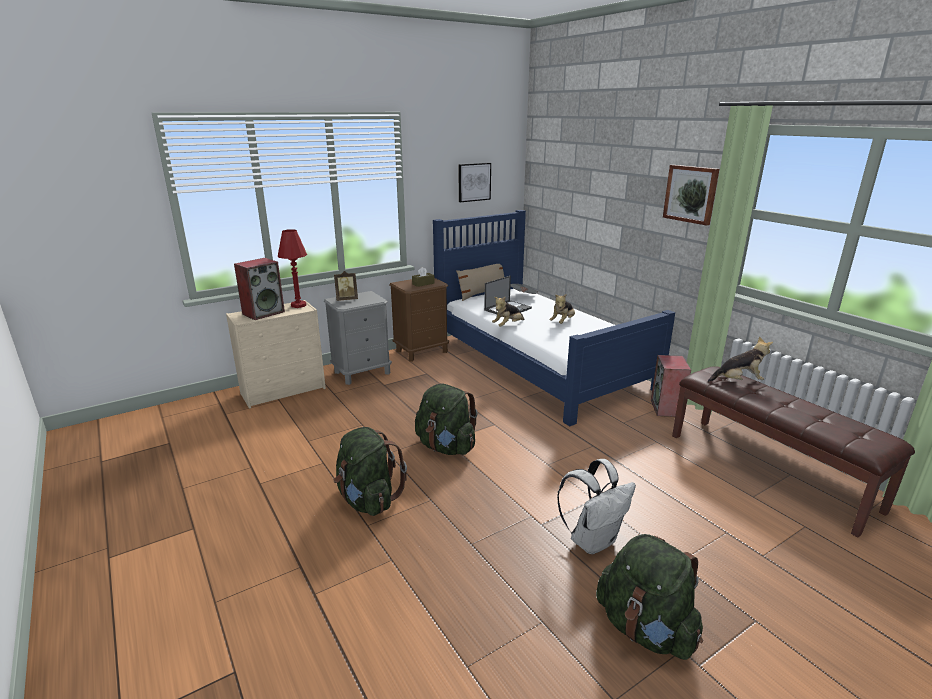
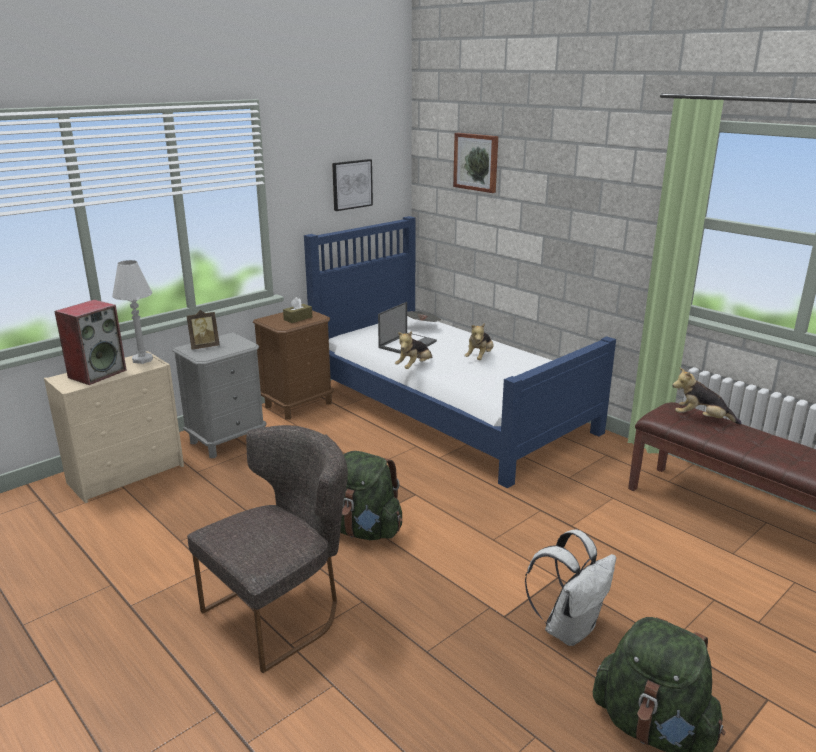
camera: 10 degrees left, 0 degrees up
red table lamp [278,229,307,308] -> white table lamp [112,260,153,364]
green backpack [334,427,407,516] -> grey chair [187,425,348,673]
beige pillow [456,264,504,301] -> none
speaker [651,355,691,417] -> none
picture [663,165,719,226] -> picture moved to [453,133,498,193]
plush toy [707,336,773,382] -> plush toy turned 150 degrees counterclockwise [672,368,742,425]

